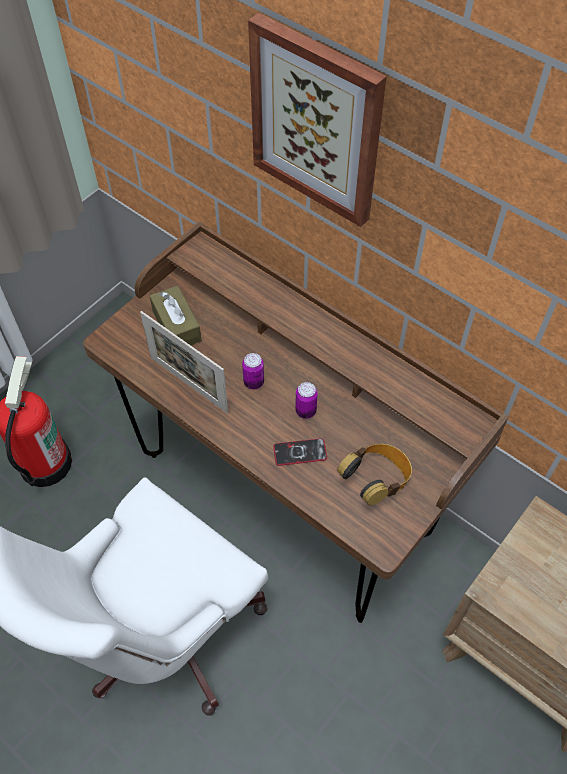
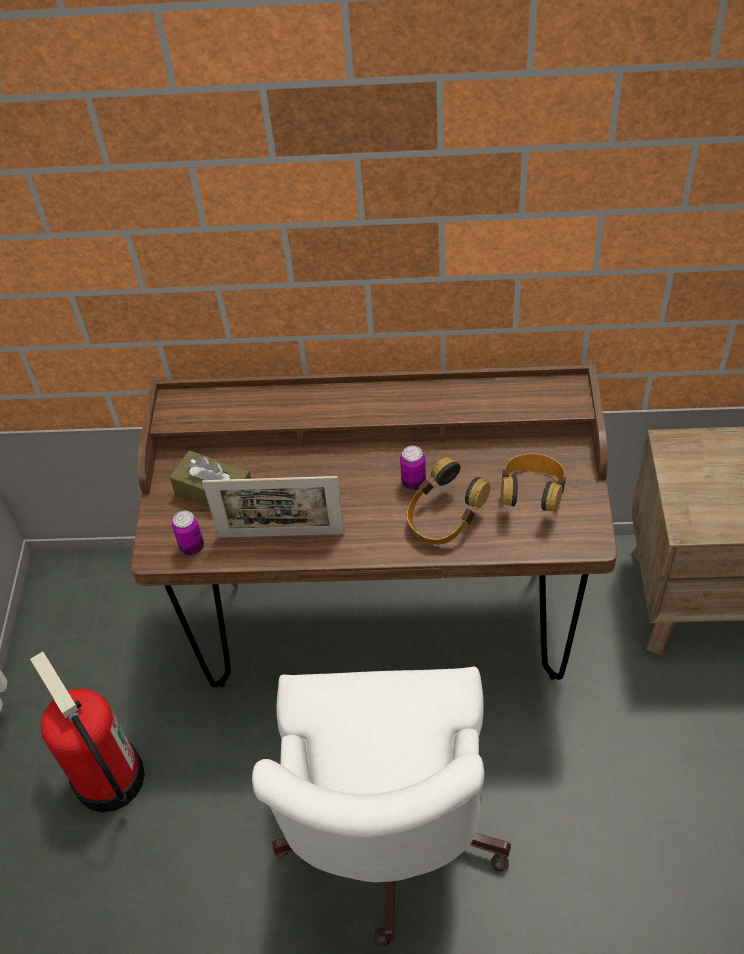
camera: 35 degrees left, 5 degrees down
can [242,353,264,390] -> can moved to [172,510,204,555]
picture [248,13,387,227] -> none
phone [273,438,327,466] -> headphones [407,457,490,544]

